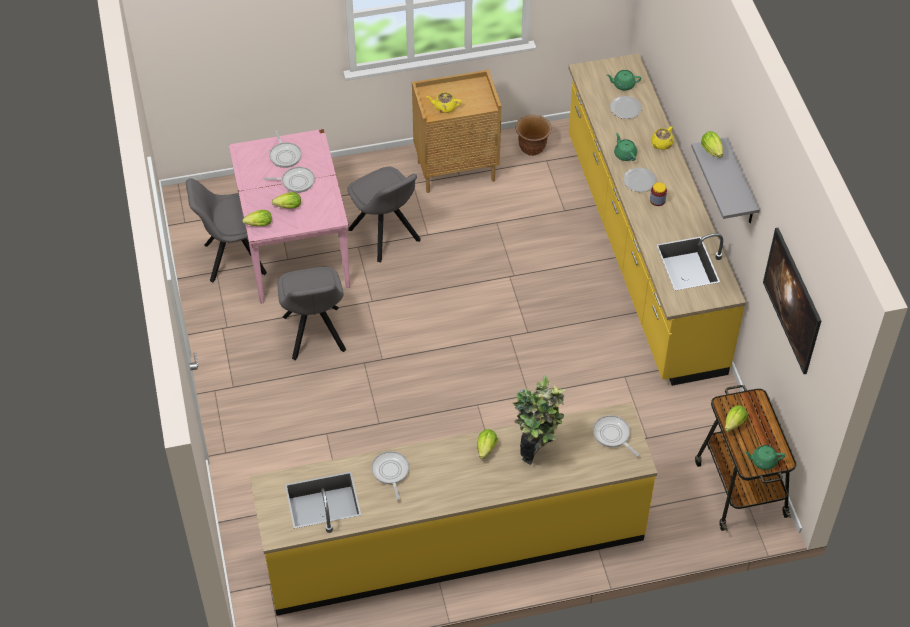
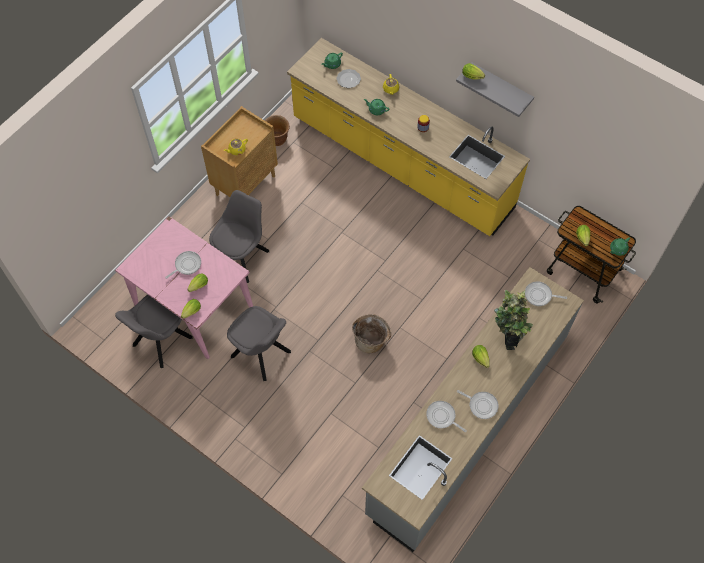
camera: 40 degrees left, 10 degrees up
yellow counter [250,402,657,616] -> grey counter [362,267,584,552]
frying pan [269,130,302,168] -> frying pan moved to [457,390,498,419]
grey chair [347,167,421,262] -> grey chair turned 75 degrees counterclockwise [209,190,269,283]
plate [623,167,657,192] -> none
picture [763,228,821,374] -> none
none -> basket [352,314,391,353]

